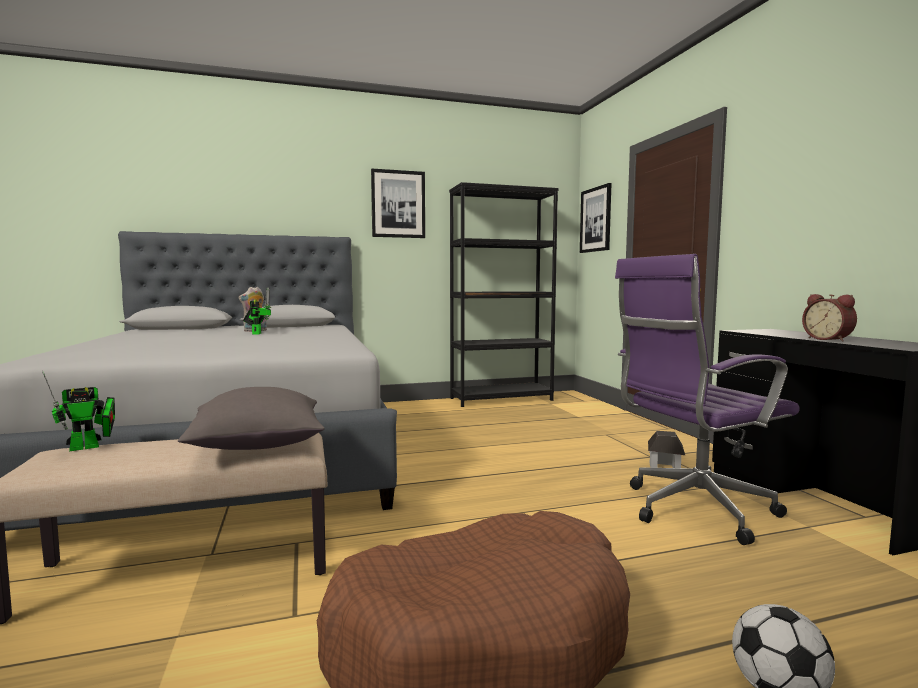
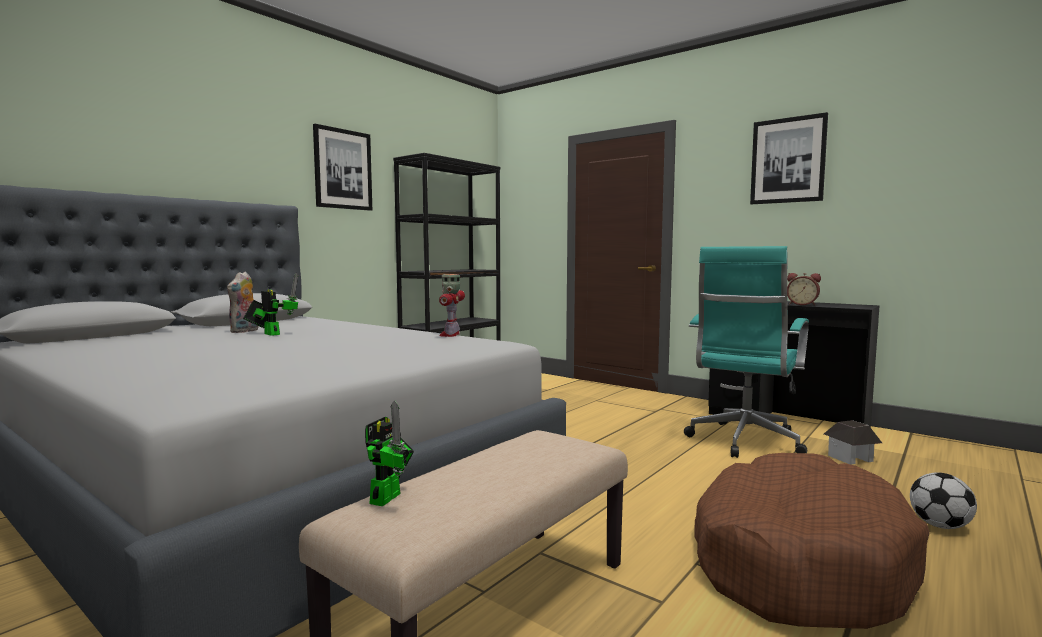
camera: 35 degrees left, 0 degrees up
grey pillow [178,387,324,450] -> none
picture [580,183,612,253] -> picture moved to [750,112,828,204]
purple office chair [615,254,800,545] -> turquoise office chair [684,246,809,458]
toy house [648,431,685,468] -> toy house moved to [824,420,882,465]
none -> toy robot [439,274,465,337]

